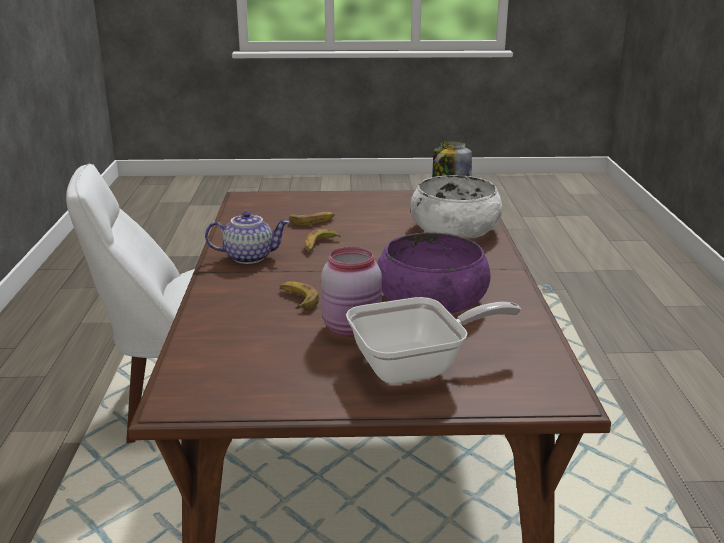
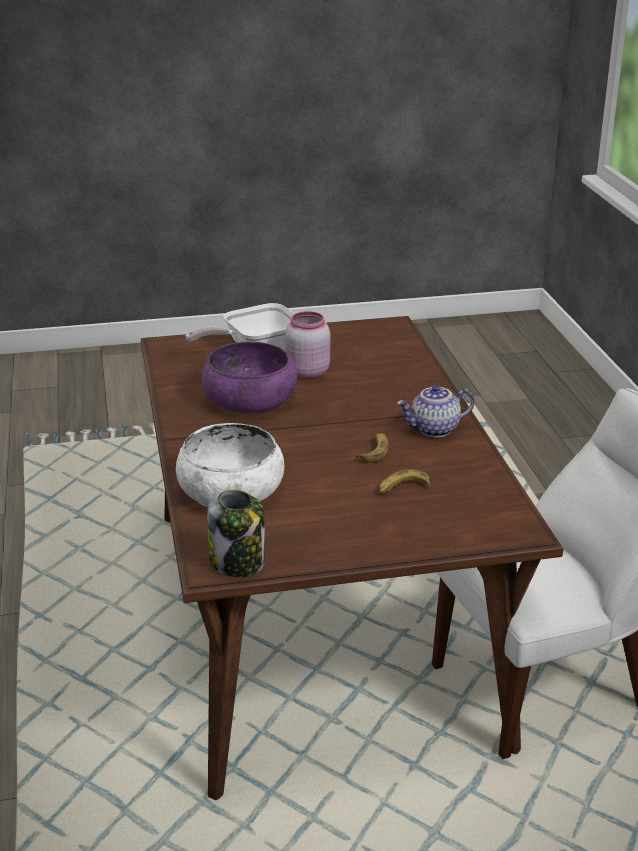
camera: 170 degrees right, 5 degrees up
banana [280,281,319,309] -> none

